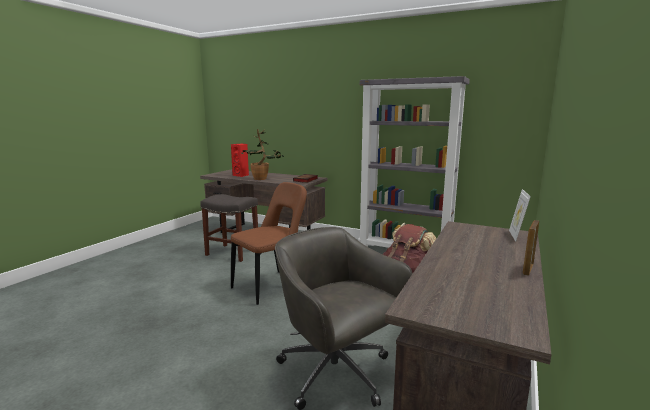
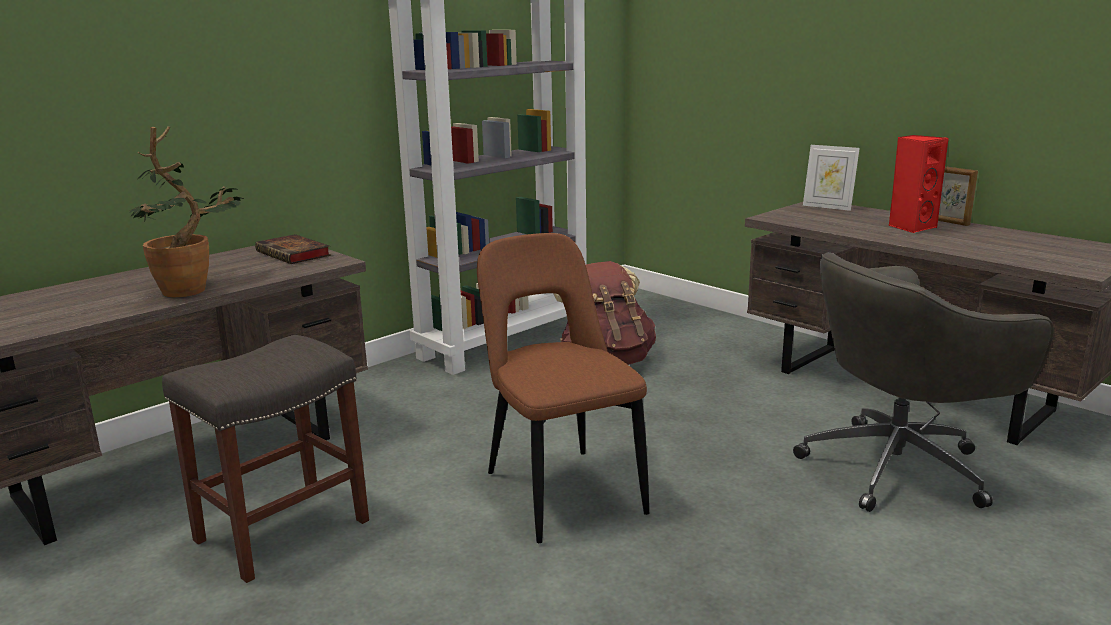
camera: 70 degrees left, 5 degrees up
red speaker [231,144,249,177] -> red speaker moved to [889,135,949,233]

